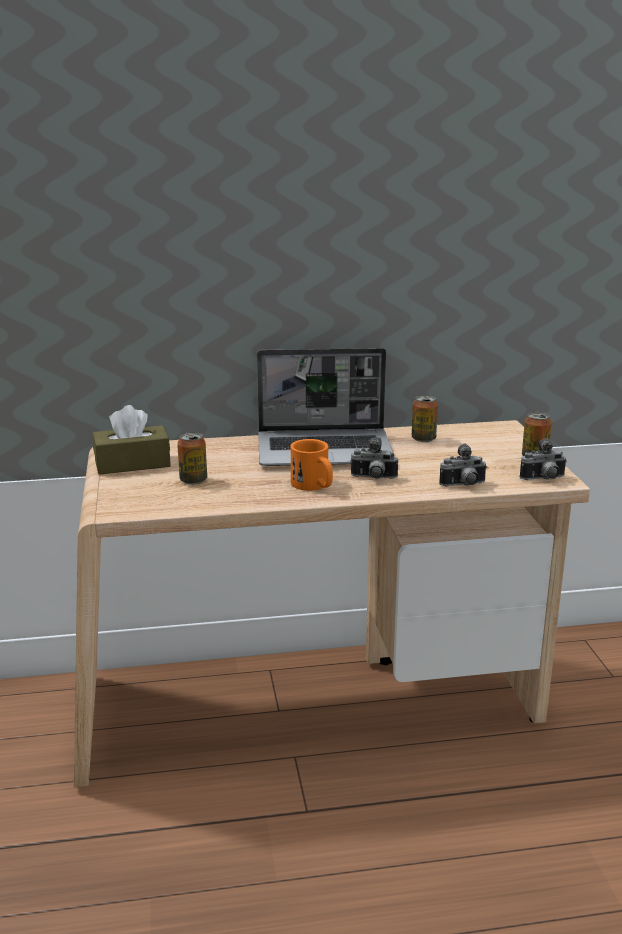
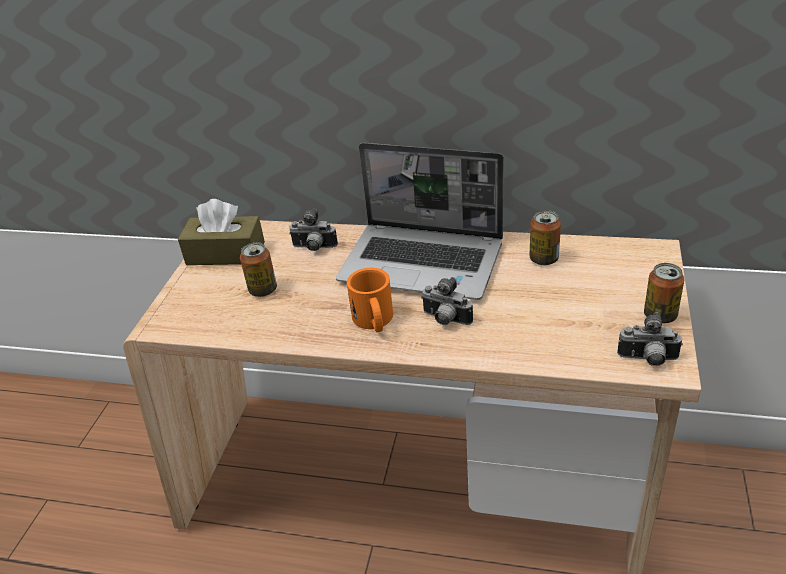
camera: 25 degrees right, 15 degrees up
camera [439,444,487,487] -> camera moved to [289,209,338,251]

